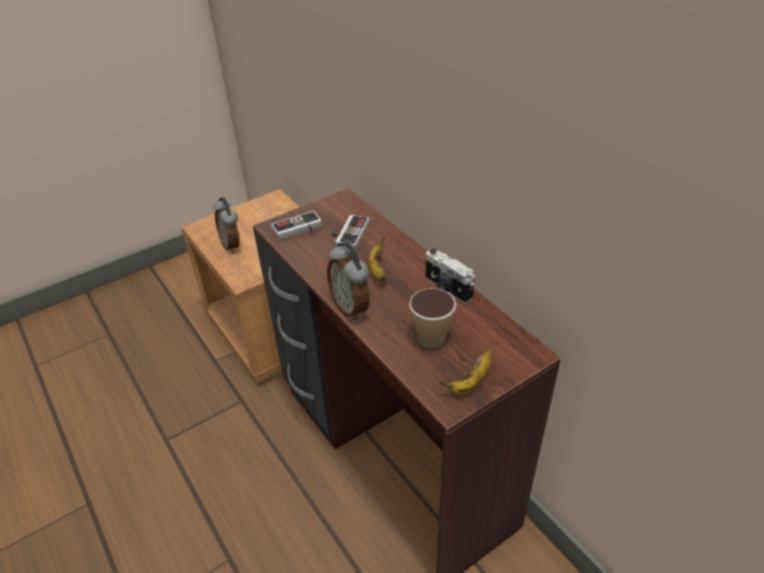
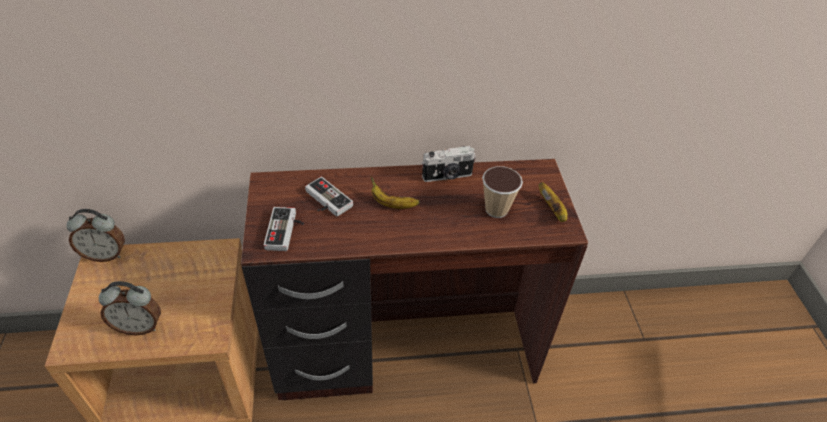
camera: 65 degrees left, 5 degrees up
alarm clock [327,242,370,320] -> alarm clock moved to [66,209,125,262]

